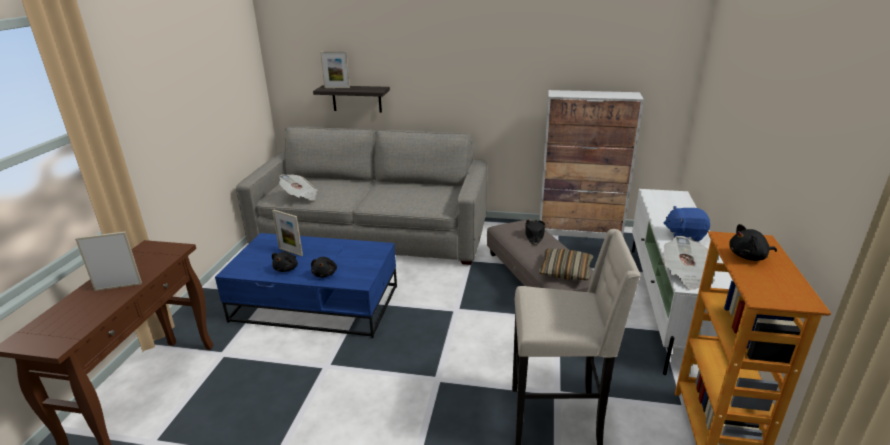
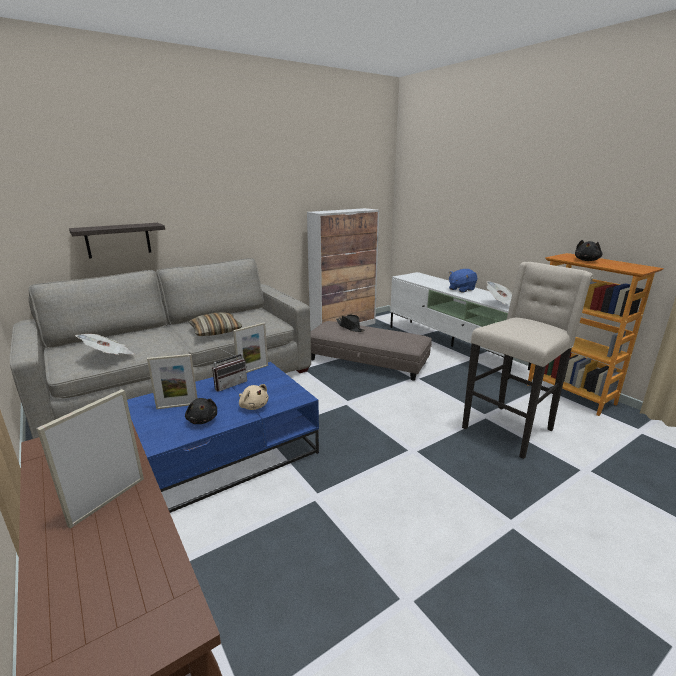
camera: 45 degrees left, 5 degrees down
black plush toy [311,257,337,277] -> beige plush toy [239,384,269,410]
picture frame [320,51,350,88] -> picture frame moved to [233,323,268,373]
pillow [538,249,593,280] -> pillow moved to [188,312,242,336]
none -> radio [212,347,247,392]

